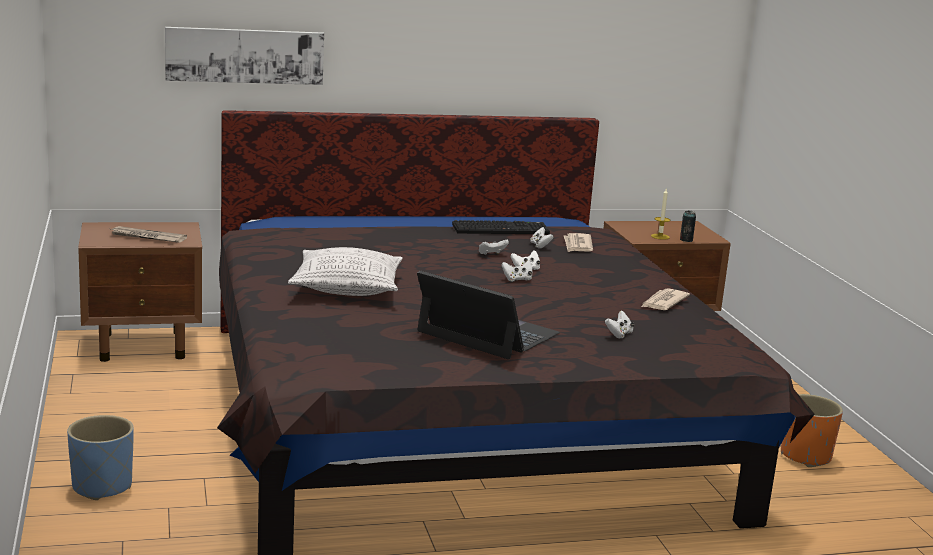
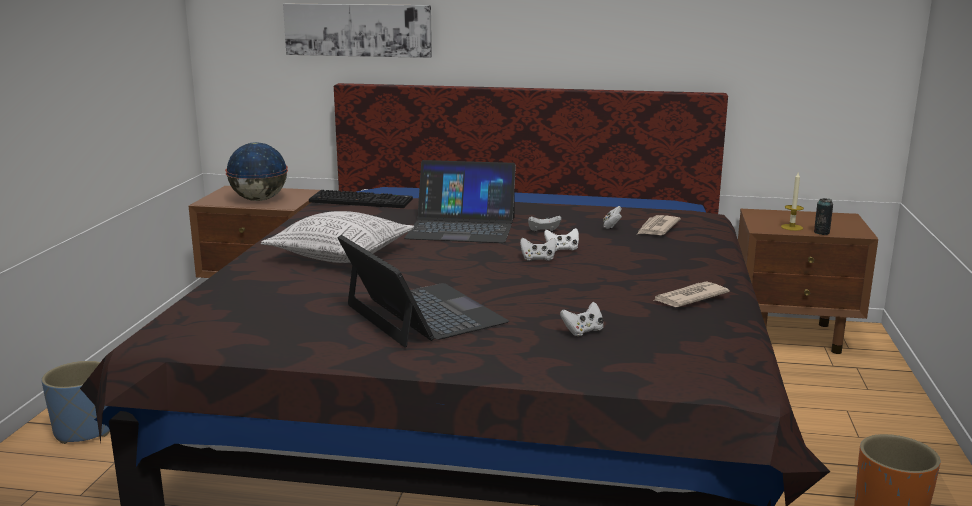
camera: 25 degrees right, 0 degrees up
newspaper [111,226,187,243] -> globe [225,142,288,201]
keyboard [452,220,550,234] -> keyboard moved to [309,190,413,208]
none -> laptop [404,160,516,243]

